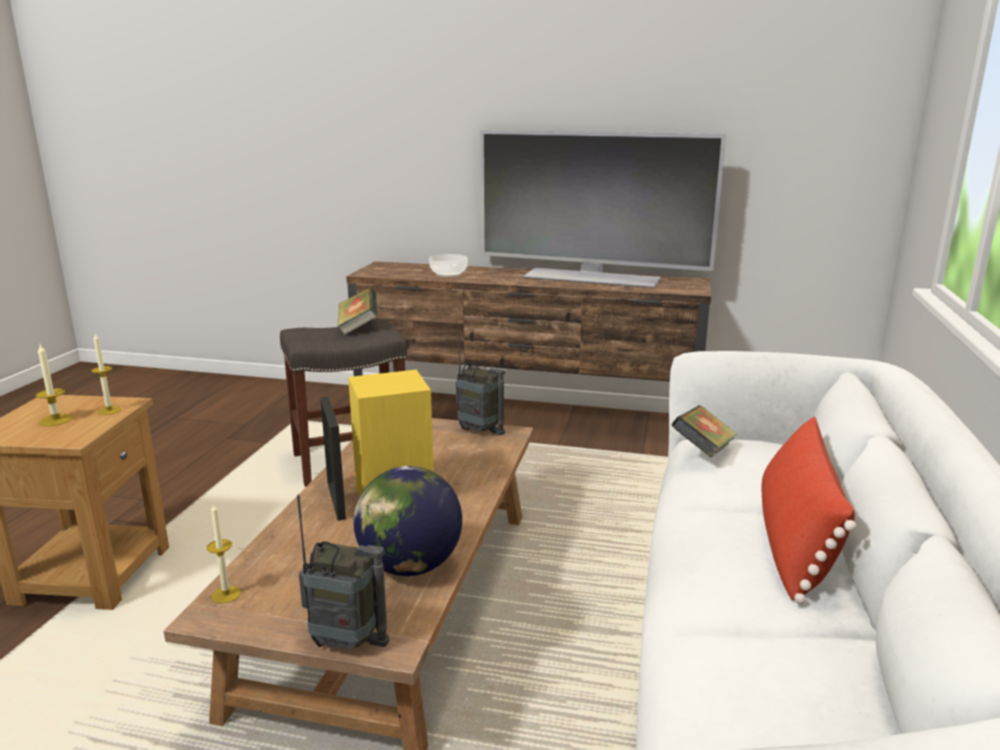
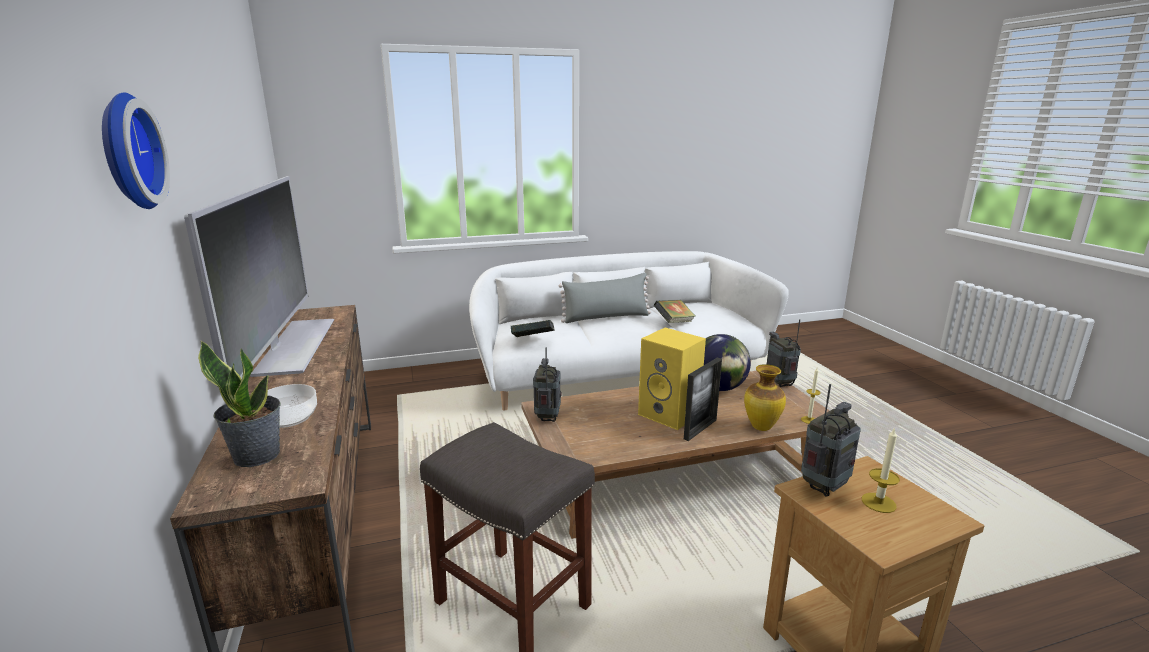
camera: 120 degrees left, 0 degrees up
candle [91,334,121,415] -> radio [801,384,861,497]
book [337,287,377,335] -> book moved to [654,300,696,323]
red pillow [762,417,857,604] -> grey pillow [558,273,651,323]
none -> wall clock [102,92,170,209]
none -> potted plant [198,341,280,467]
none -> vase [744,364,786,431]

